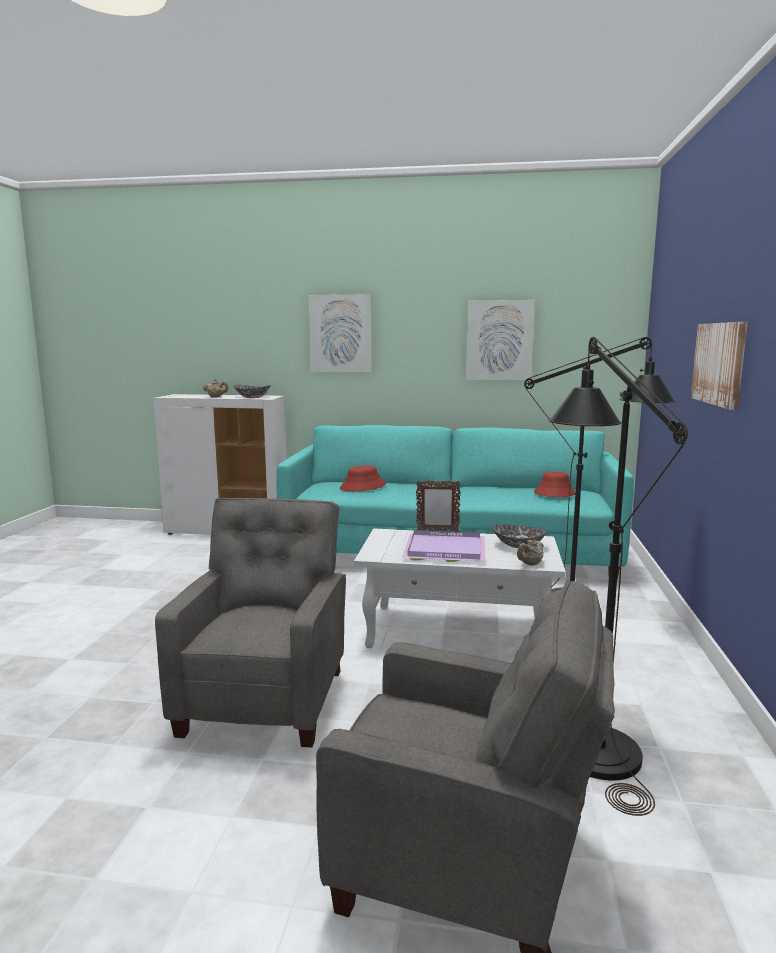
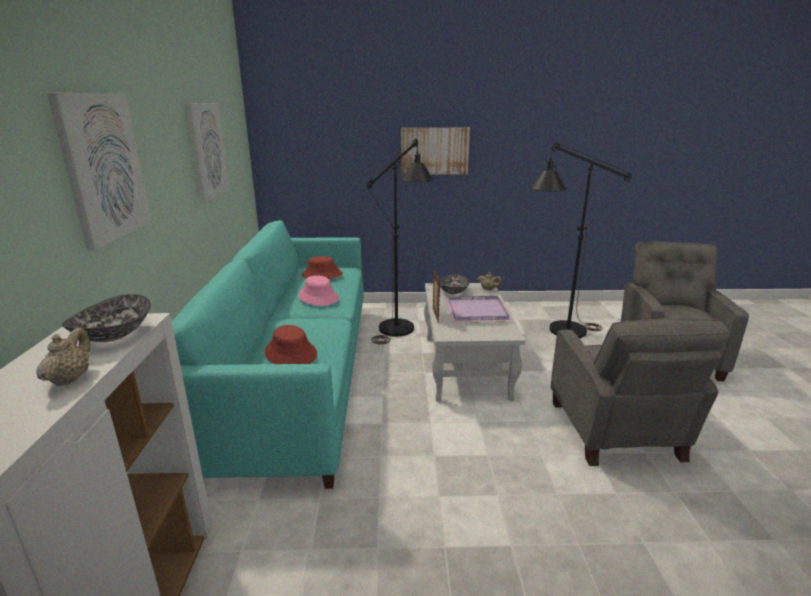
camera: 100 degrees left, 10 degrees up
grey armchair [155,498,346,748] -> grey armchair turned 90 degrees counterclockwise [551,318,730,466]
none -> pink hat [298,275,339,306]

